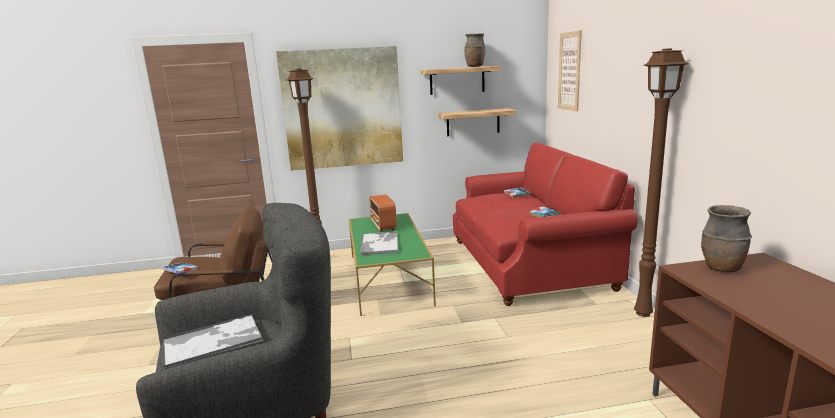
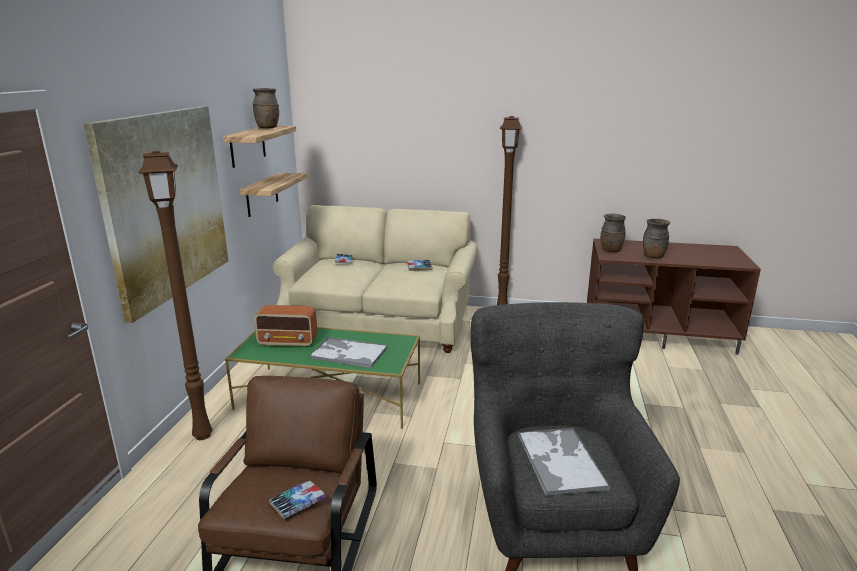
camera: 70 degrees left, 5 degrees up
red sofa [453,143,638,306] -> beige sofa [273,205,478,353]
picture [558,30,582,111] -> none
none -> brown vase [643,219,670,258]

